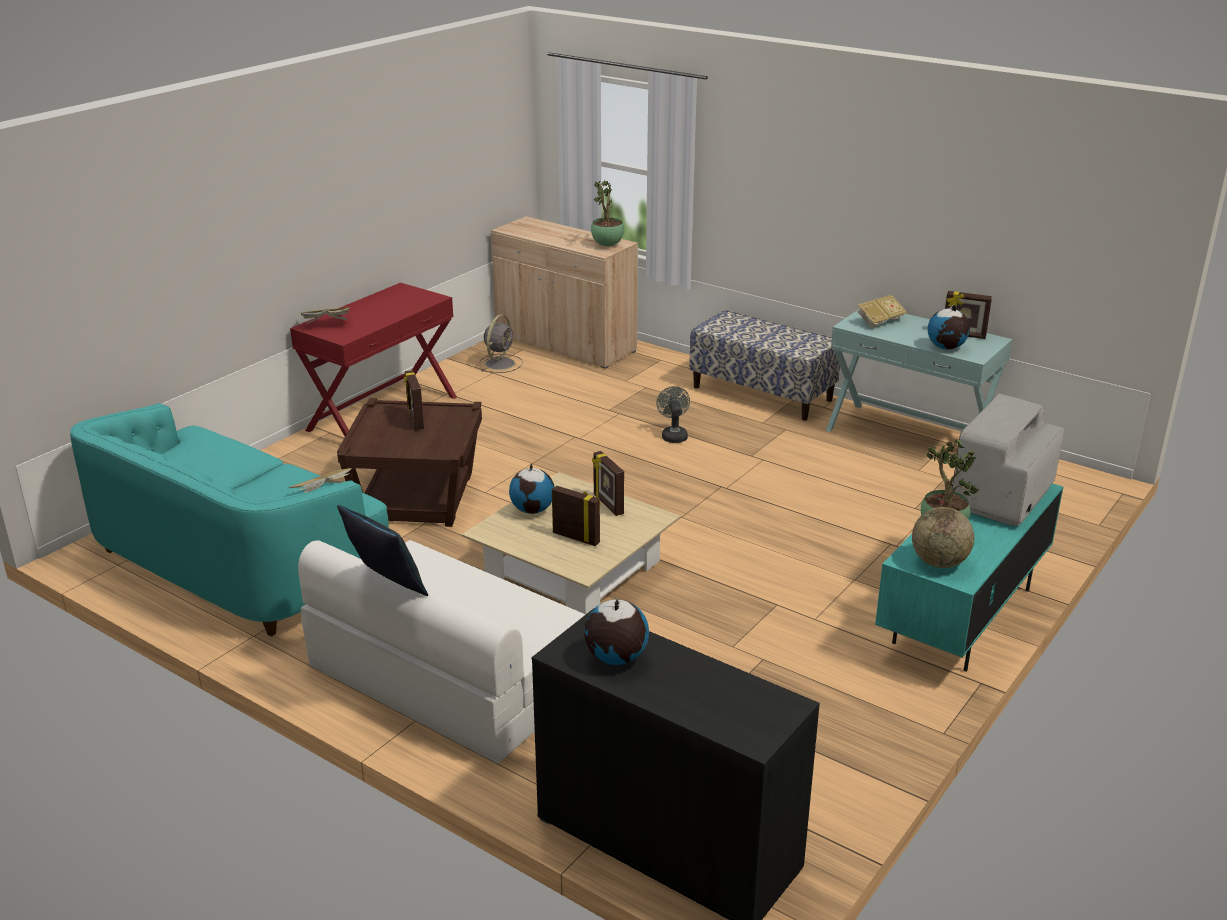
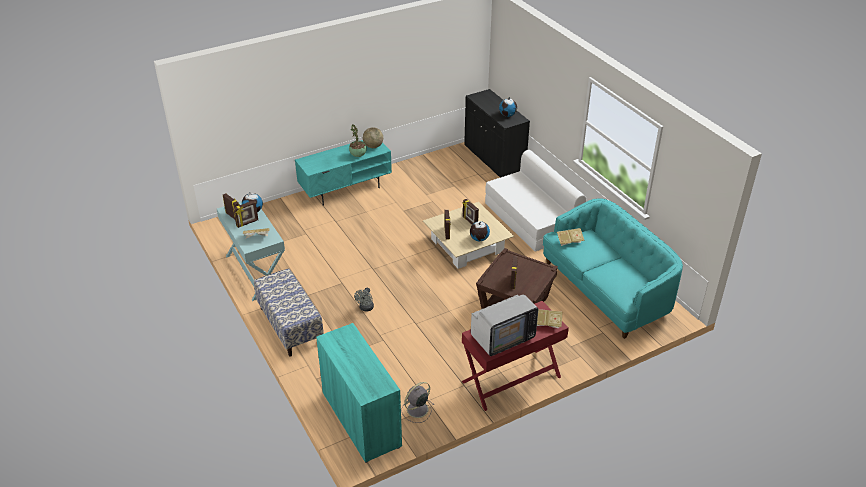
camera: 155 degrees left, 10 degrees up
blue pillow [337,505,428,596] -> none
beige cabinet [491,216,638,369] -> turquoise cabinet [316,323,402,463]
potted plant [591,180,624,246] -> none
television [952,394,1064,526] -> television moved to [471,294,538,356]
none -> picture frame [233,200,258,228]

